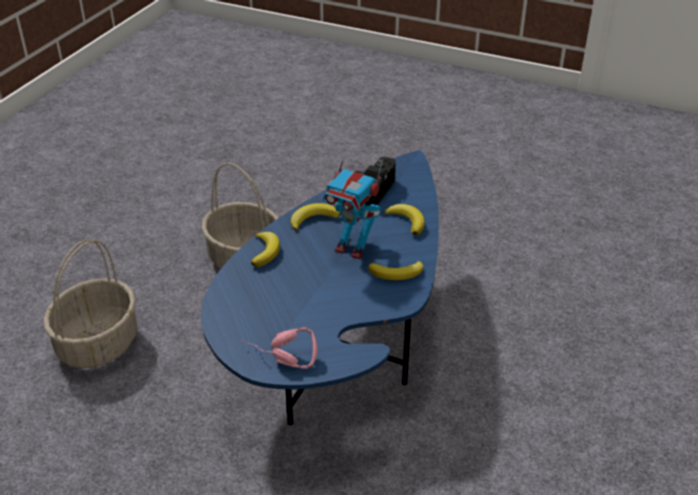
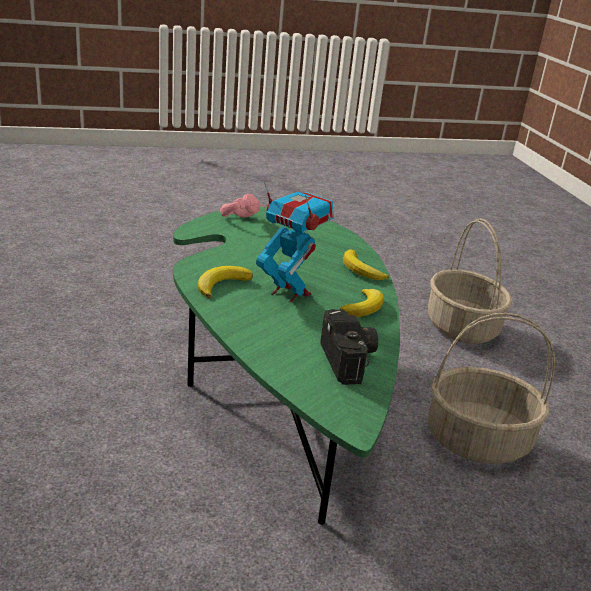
camera: 140 degrees right, 10 degrees down
blue coffee table [201,151,439,425] -> green coffee table [173,207,400,525]
toy robot [323,149,383,259] -> toy robot turned 45 degrees clockwise [256,181,334,303]
banana [384,204,425,235] -> none

